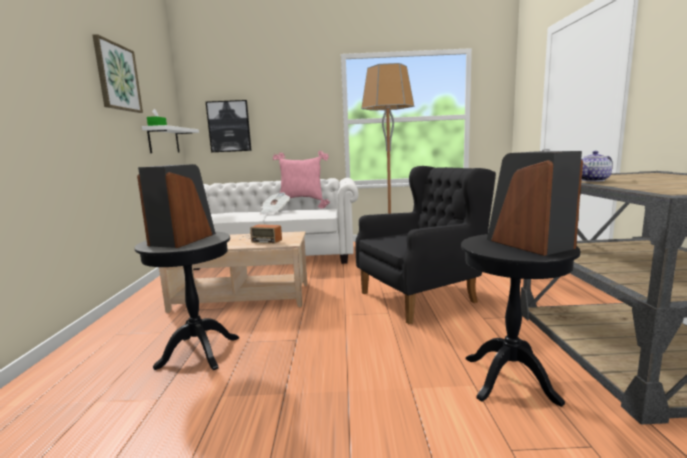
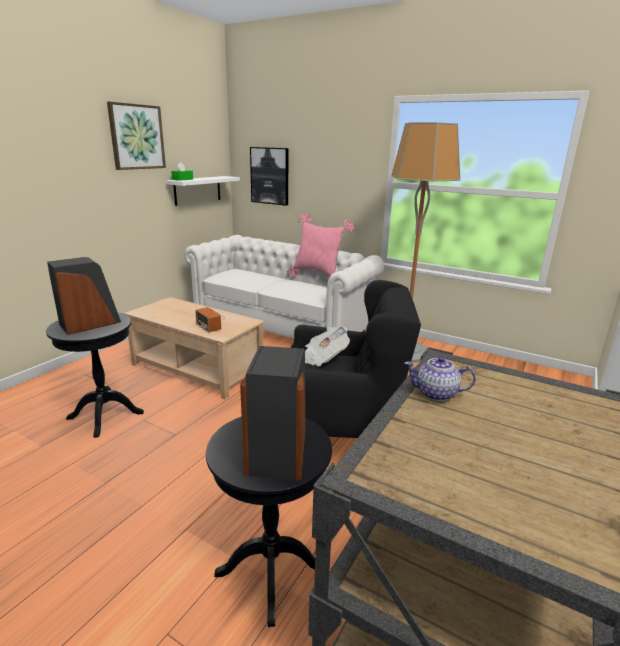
camera: 30 degrees right, 10 degrees up
newspaper [260,192,290,215] -> newspaper moved to [305,326,350,367]

